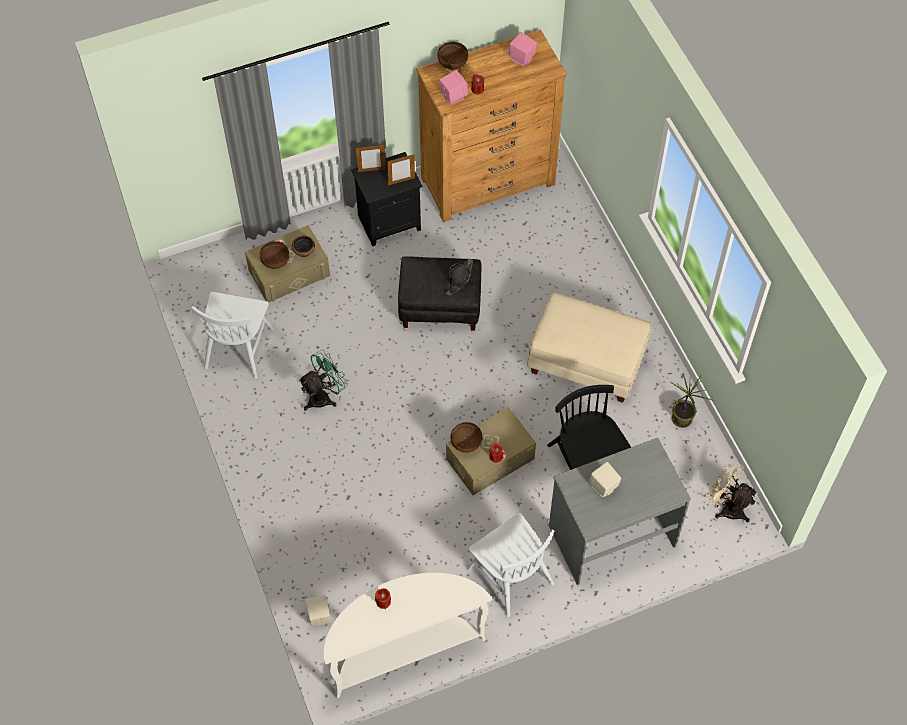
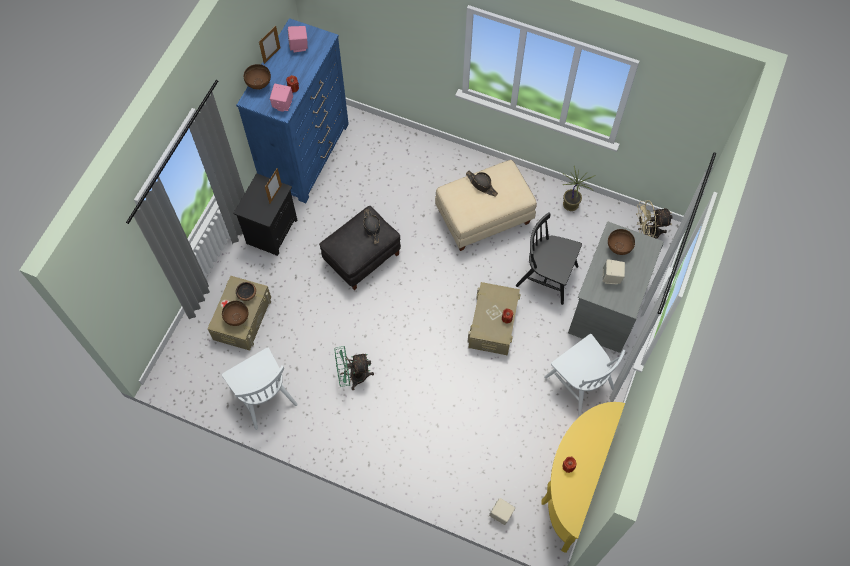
camera: 45 degrees left, 5 degrees up
green fan [298,349,348,411] -> green fan turned 105 degrees counterclockwise [334,346,374,390]
white console table [324,573,492,698] -> yellow console table [542,402,625,553]
picture frame [356,145,386,172] -> picture frame moved to [259,26,281,64]
brown dresser [416,29,567,222] -> blue dresser [236,18,349,203]
brown bowl [450,422,483,453] -> brown bowl moved to [608,229,635,255]
white chair [467,513,554,617] -> white chair turned 45 degrees clockwise [544,334,625,417]
none -> black hat [466,171,498,196]

